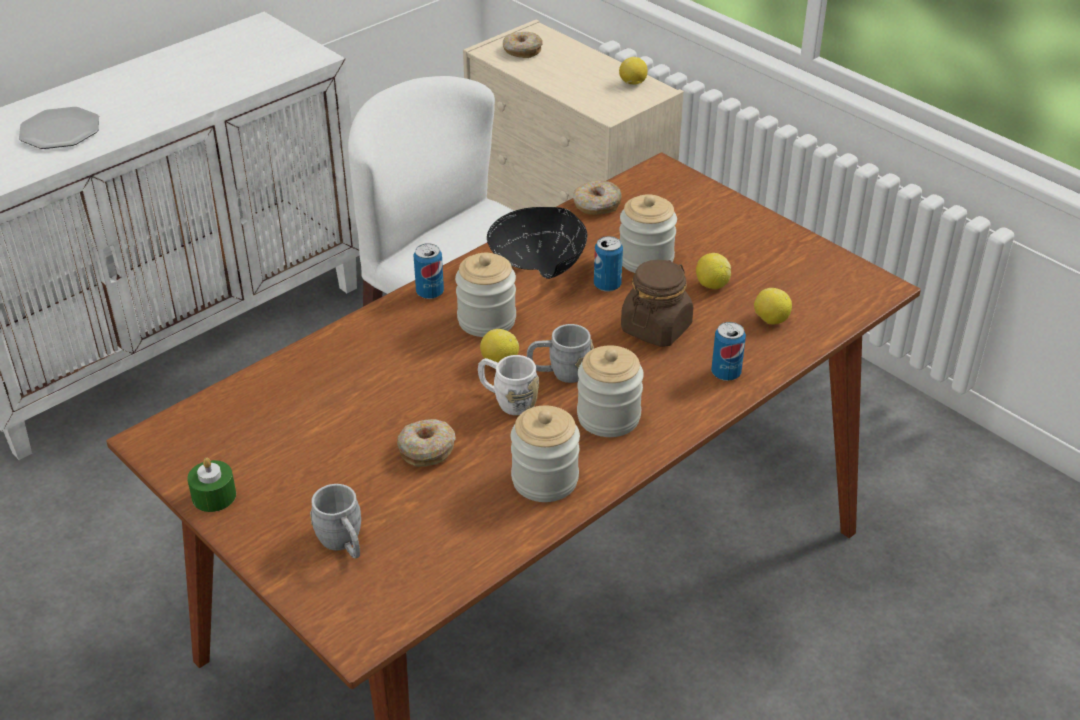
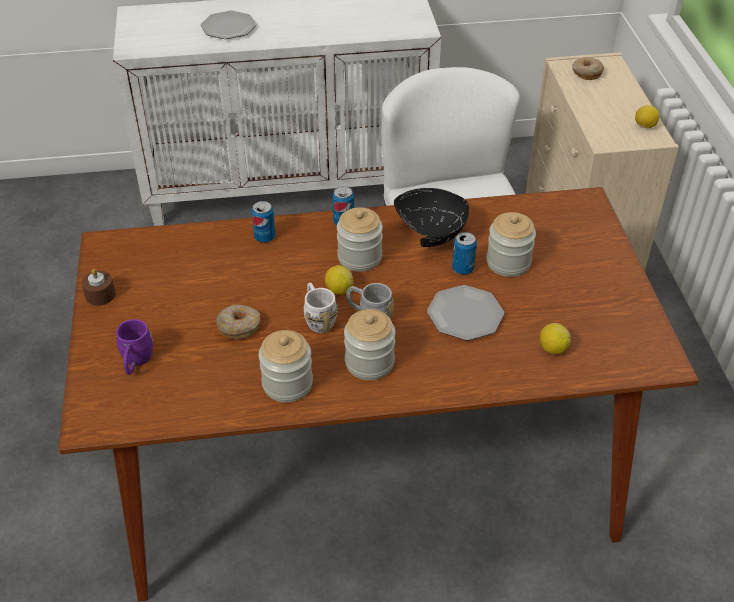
camera: 35 degrees right, 5 degrees up
green candle [187,458,236,512] -> brown candle [81,269,116,306]
grey mug [310,484,361,559] -> purple mug [116,319,153,375]
donut [573,180,622,215] -> none
brown jar [621,260,693,347] -> plate [427,285,504,340]
lemon [696,253,731,289] -> none
can [711,322,746,381] -> can moved to [251,201,275,243]

